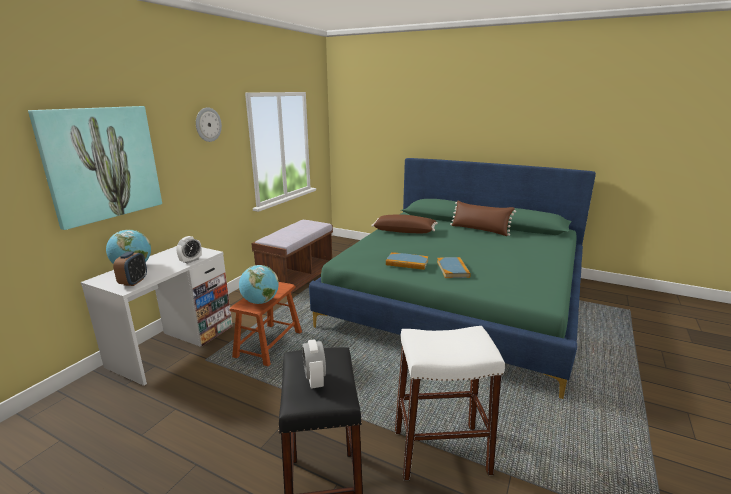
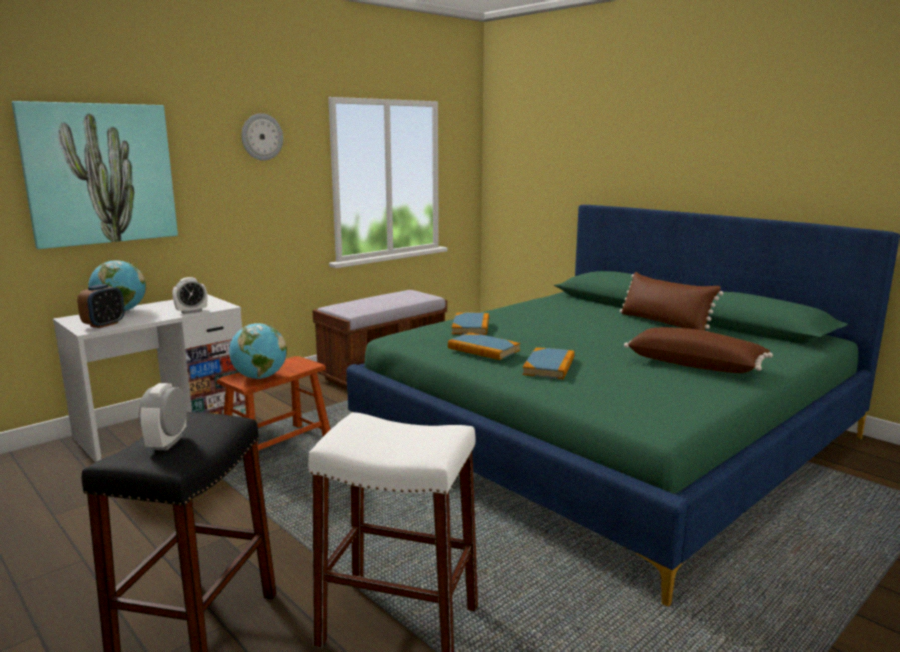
camera: 20 degrees right, 5 degrees down
brown pillow [371,214,438,233] -> brown pillow moved to [624,327,773,373]
none -> book [452,312,489,335]

